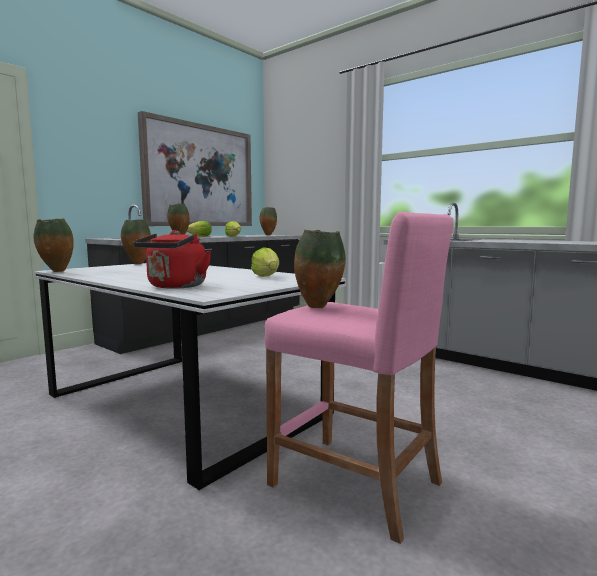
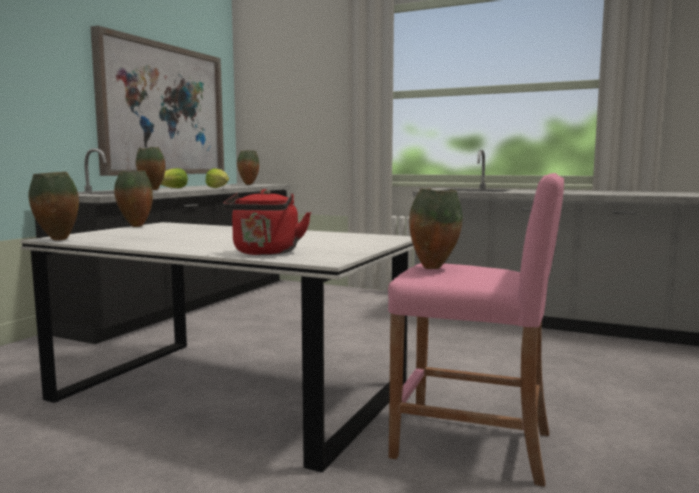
camera: 15 degrees left, 0 degrees up
lettuce [251,247,279,277] -> none

